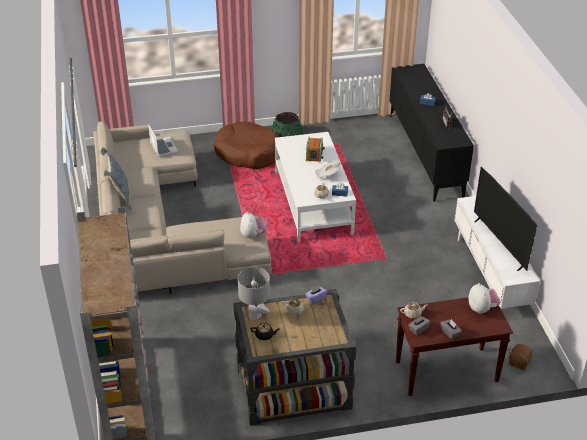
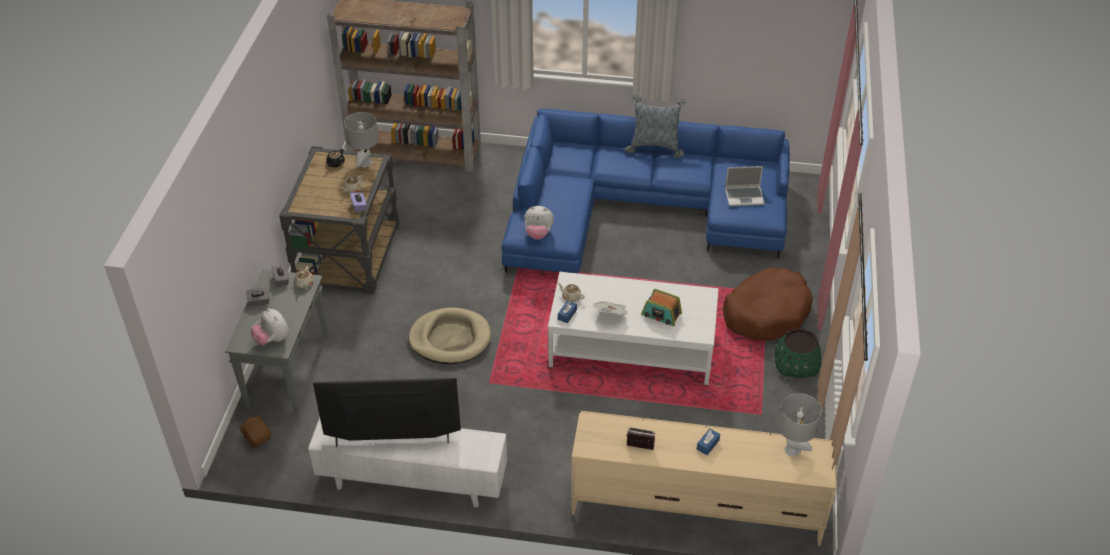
camera: 110 degrees right, 5 degrees up
beige sofa [93,121,272,294] -> blue sofa [501,109,790,273]
black cabinet [389,64,474,202] -> beige cabinet [571,411,837,546]
brown console table [396,297,513,396] -> grey console table [225,269,328,414]
plush toy [469,283,500,314] -> plush toy turned 45 degrees clockwise [251,308,289,345]
none -> beige dog bed [409,307,491,364]
none -> grey table lamp [778,393,822,456]

